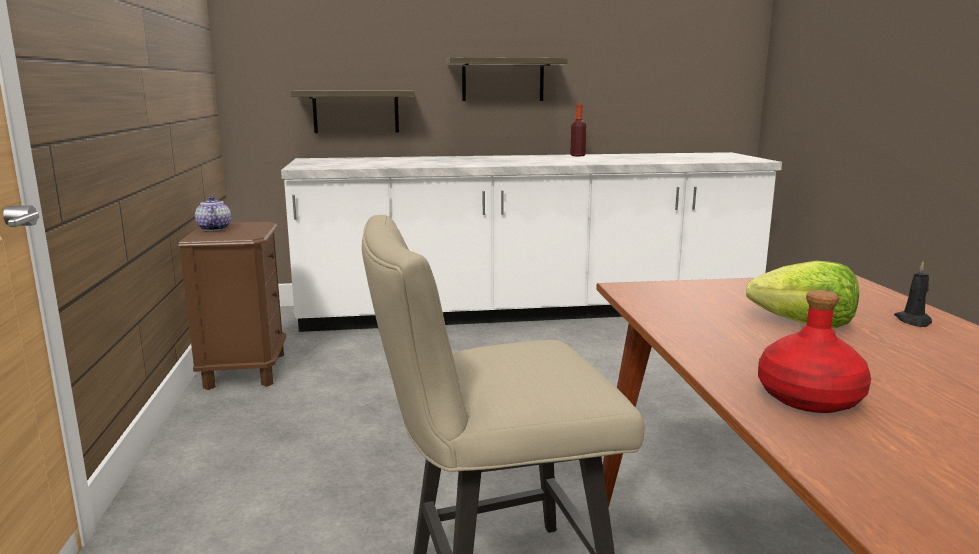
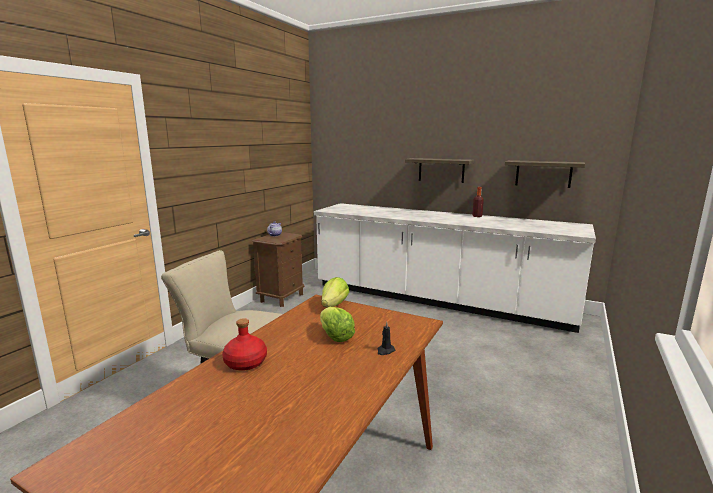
camera: 35 degrees right, 0 degrees up
shelf [291,90,415,133] -> shelf moved to [505,160,585,188]
none -> lettuce [322,277,349,307]

